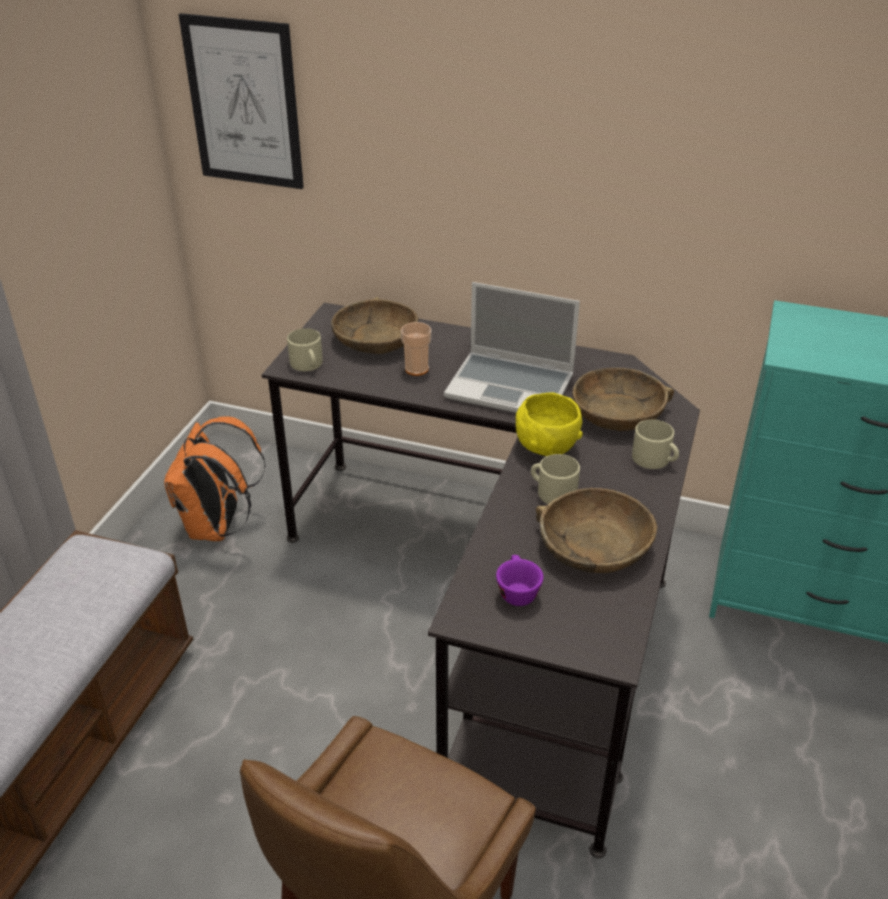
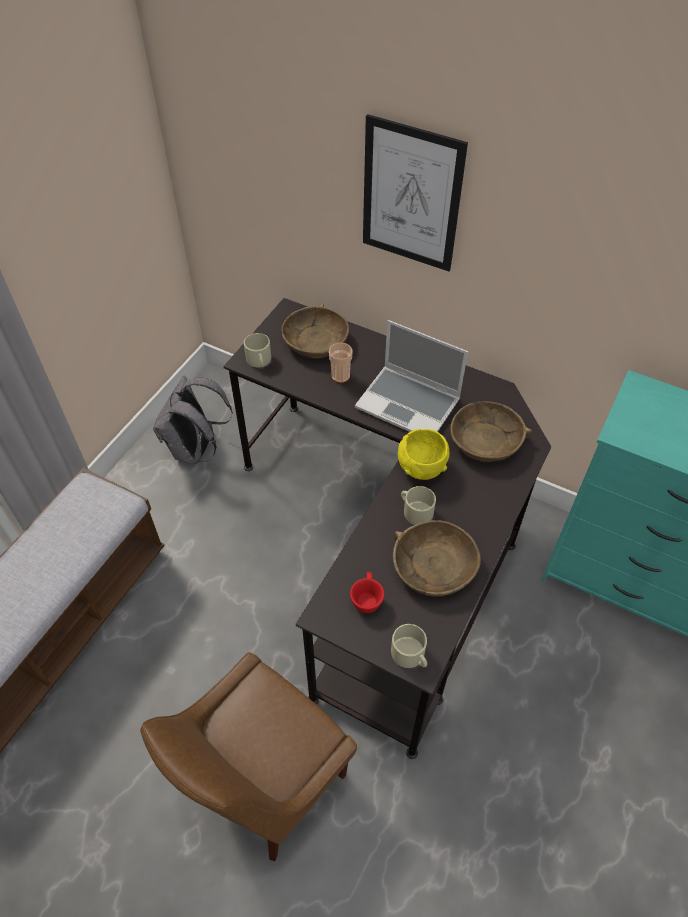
camera: 10 degrees right, 15 degrees up
orange backpack [164,416,266,541] -> grey backpack [153,376,233,464]
picture [178,13,304,189] -> picture moved to [363,114,468,271]
purple cup [496,555,543,606] -> red cup [350,572,384,613]
beige mug [632,419,679,469] -> beige mug moved to [391,624,427,668]

